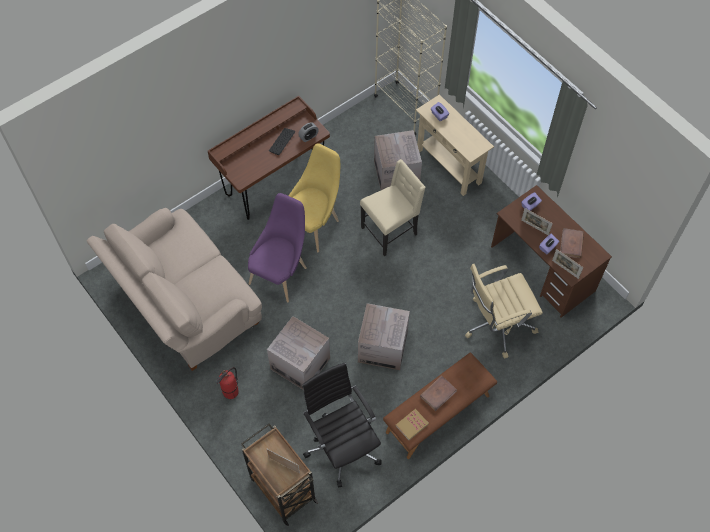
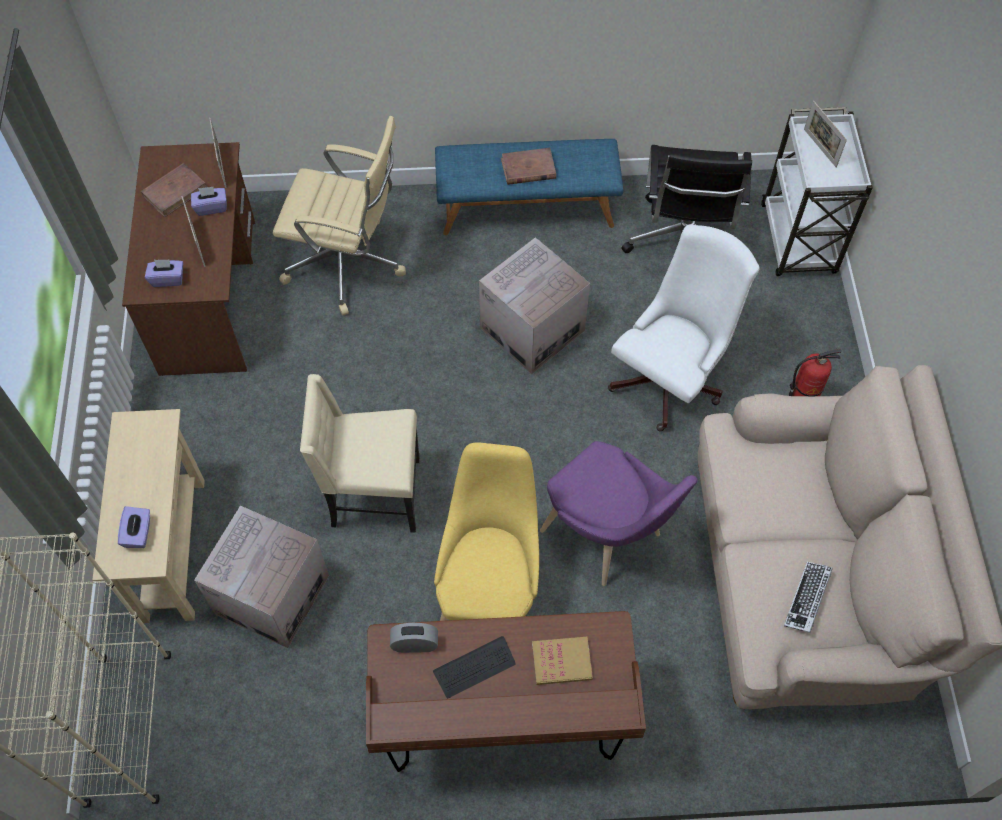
camera: 145 degrees left, 0 degrees up
brown cart [241,423,318,526] -> white cart [761,107,873,276]
purple chair [248,193,307,303] -> purple chair turned 105 degrees counterclockwise [540,441,698,586]
cardboard box [267,316,330,390] -> white office chair [608,225,760,432]
yellow chair [288,143,340,252] -> yellow chair turned 120 degrees clockwise [434,442,539,621]
brown bench [383,353,497,459] -> blue bench [435,139,624,235]
book [395,409,429,440] -> book moved to [532,637,593,685]
none -> keyboard [784,562,833,633]

